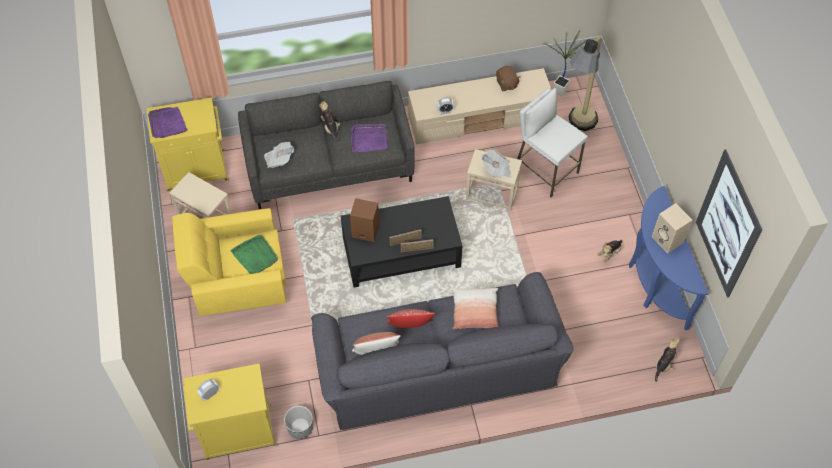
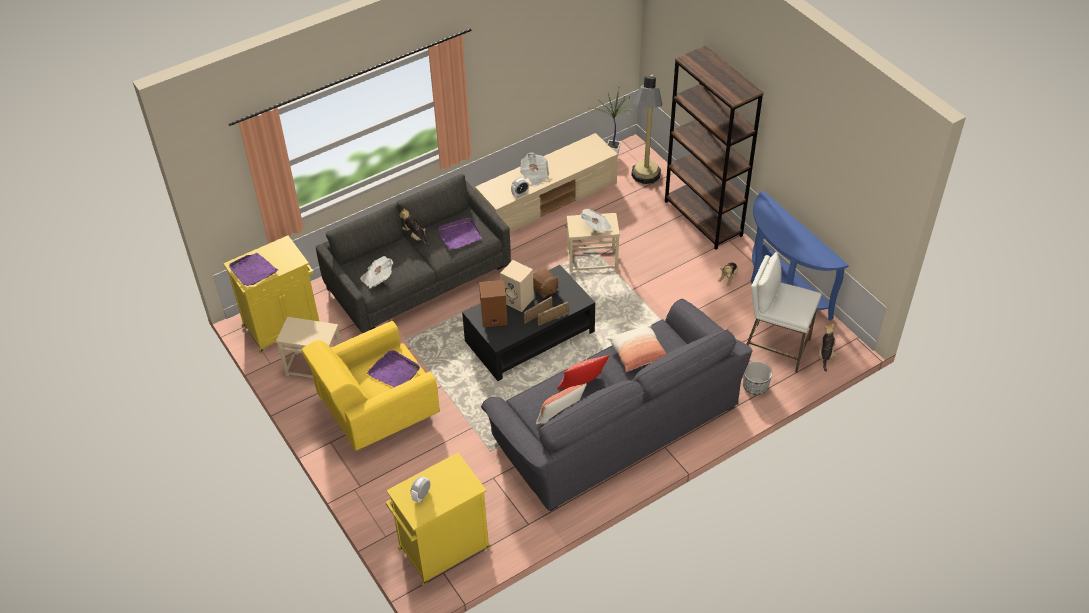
camera: 20 degrees left, 10 degrees down
green tray [230,235,278,274] -> purple tray [367,350,420,387]
planter [284,406,313,439] -> planter moved to [743,361,772,395]
brown plush toy [496,66,520,91] -> brown plush toy moved to [533,269,559,298]
white stool [517,88,588,198] -> white stool moved to [747,252,822,373]
beige speaker [652,203,692,253] -> beige speaker moved to [500,260,534,312]
picture [696,149,763,298] -> none
none -> newspaper [520,152,549,187]
none -> brown bookcase [665,45,764,250]

